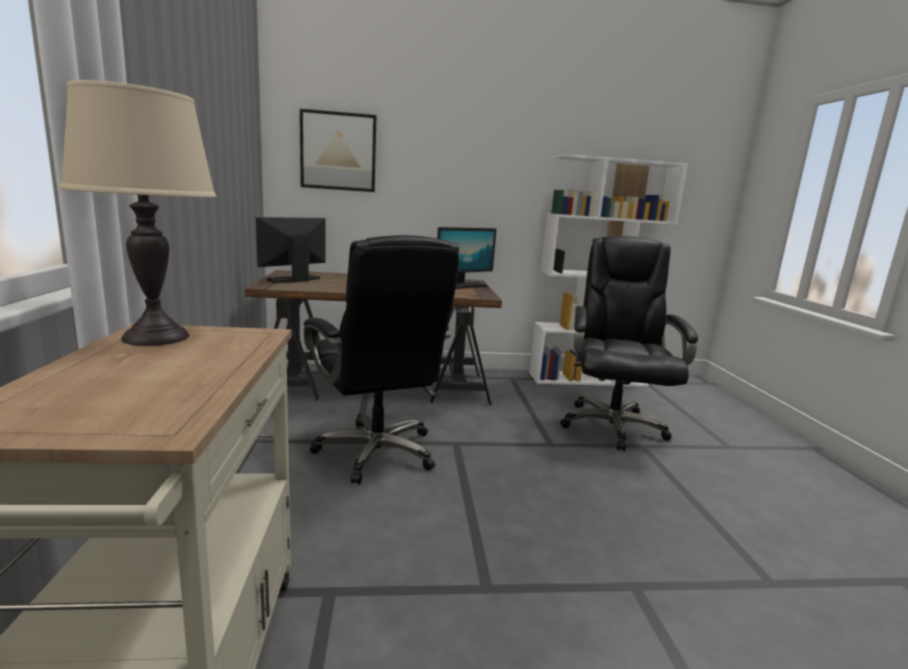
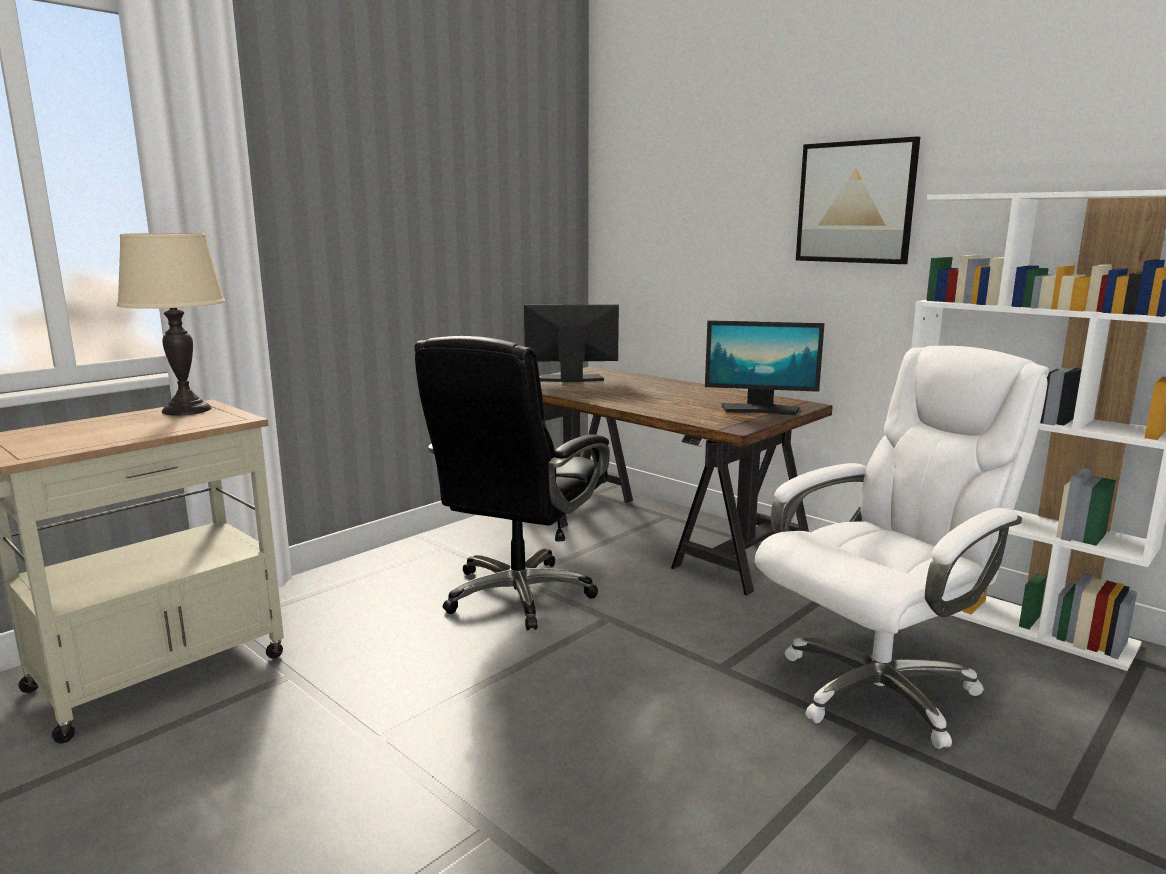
camera: 50 degrees right, 0 degrees up
picture [300,109,376,192] -> picture moved to [796,136,920,264]
black office chair [560,236,698,451] -> white office chair [755,346,1049,749]

